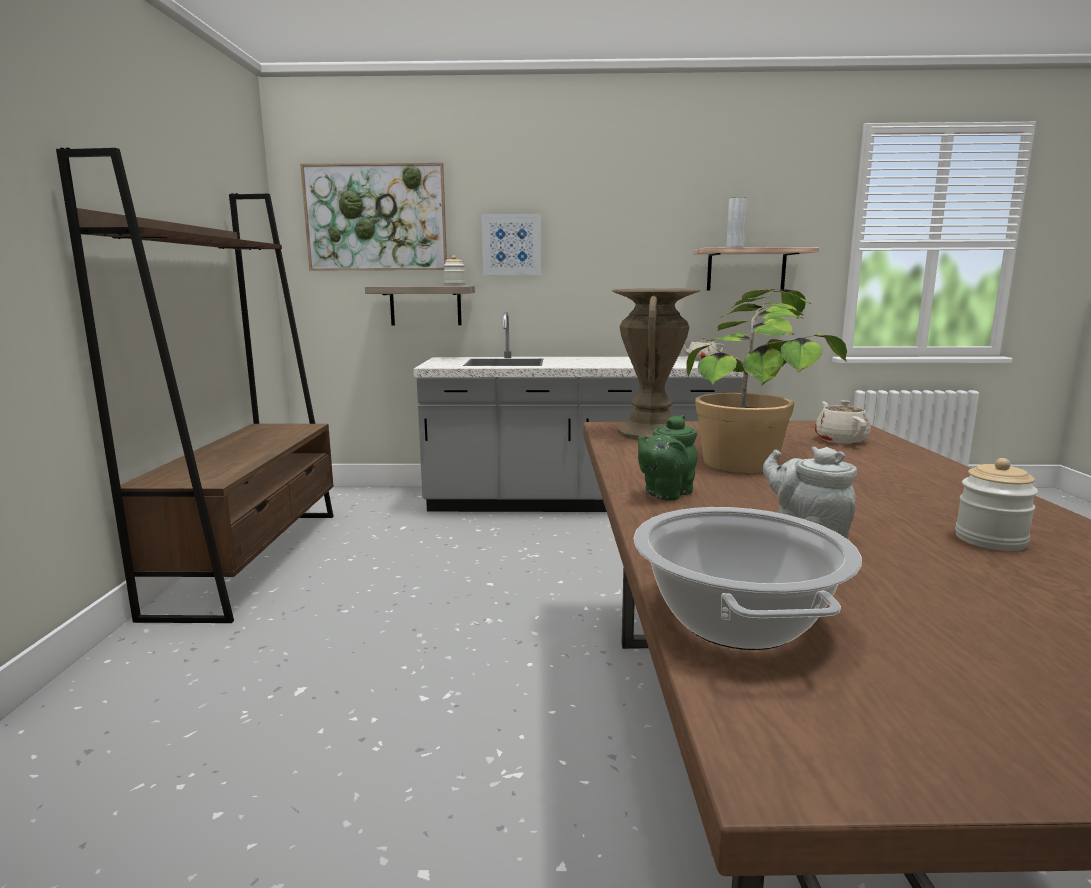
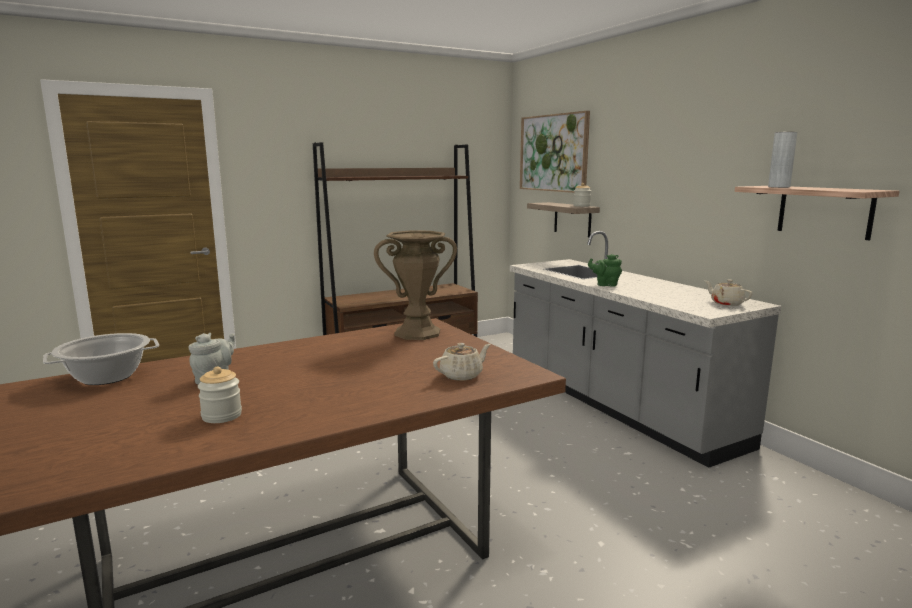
camera: 60 degrees right, 0 degrees up
picture [481,214,541,275] -> none
green teapot [638,415,698,501] -> green teapot moved to [588,254,622,287]
potted plant [686,289,847,473] -> none

